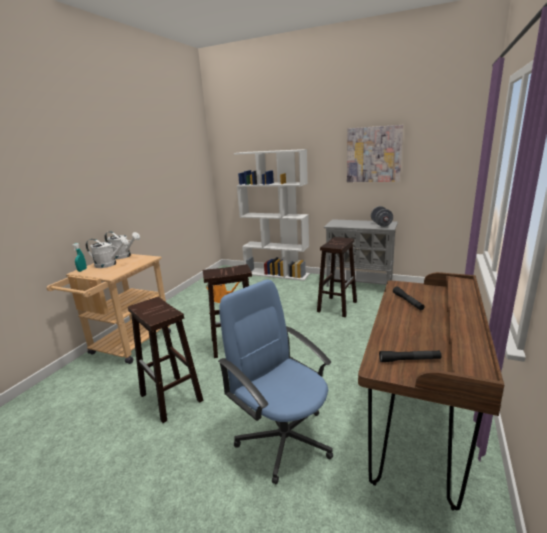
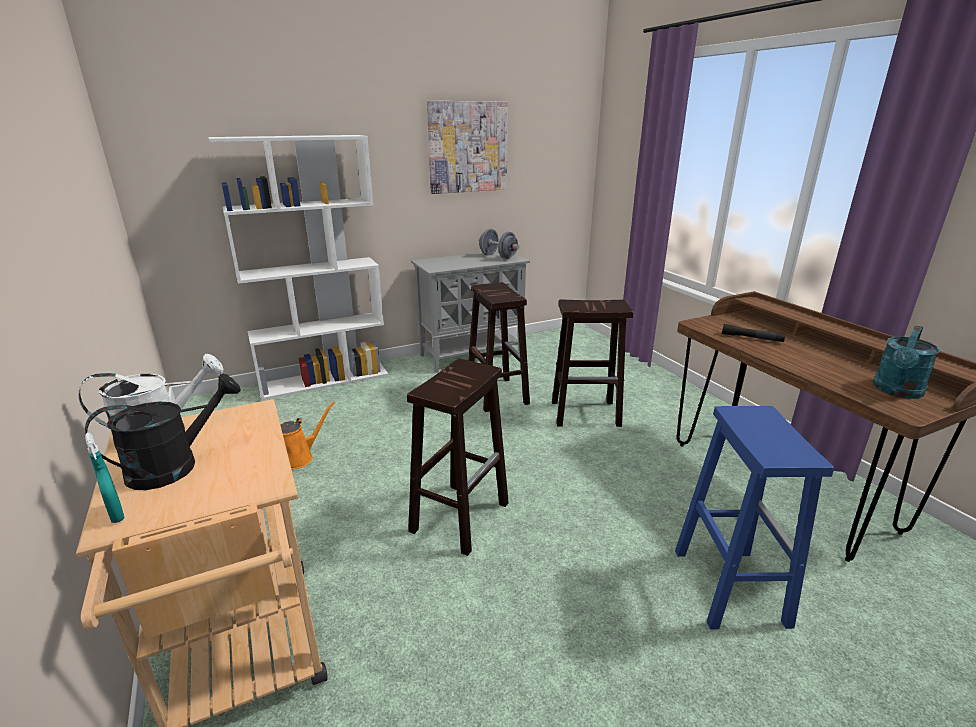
camera: 50 degrees left, 5 degrees up
white watering can [86,238,129,268] -> black watering can [85,374,241,490]
brown stool [128,297,203,423] -> brown stool moved to [552,299,633,427]
blue office chair [218,280,333,484] -> blue stool [675,406,834,629]
black flashlight [379,350,441,362] -> turquoise watering can [872,326,940,399]

